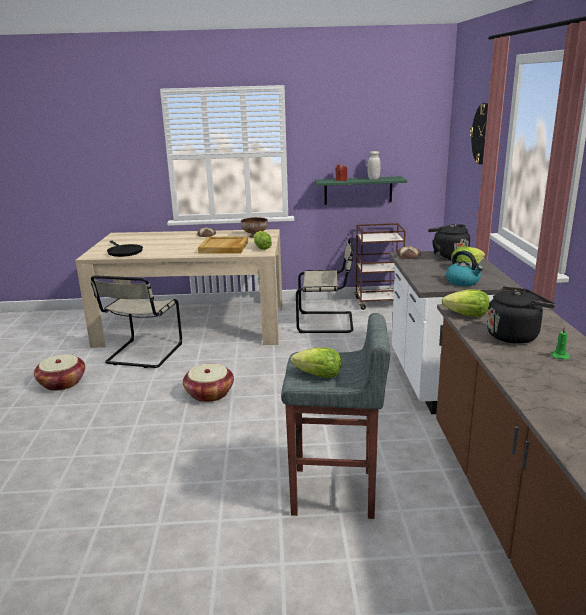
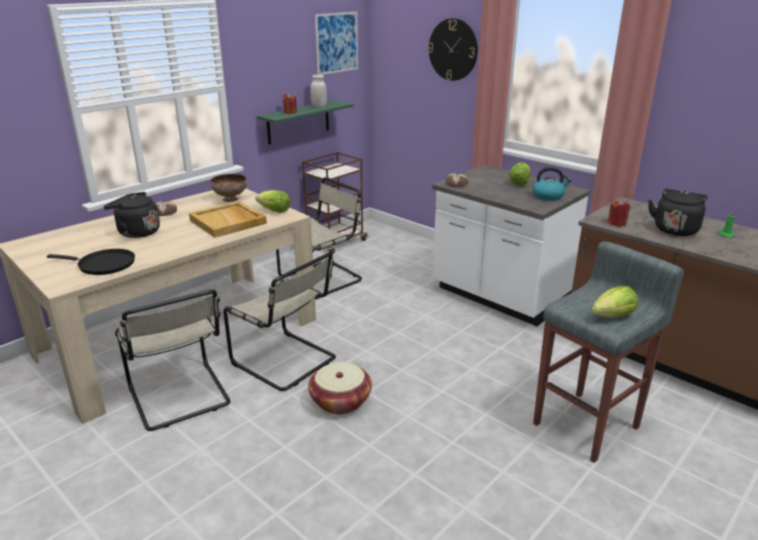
camera: 45 degrees left, 5 degrees up
basket [34,354,85,391] -> none
black kettle [428,224,470,260] -> black kettle moved to [103,192,160,238]
lettuce [442,289,489,317] -> red candle [608,200,630,227]
none -> beige chair [223,252,336,391]
none -> picture [315,12,358,75]

